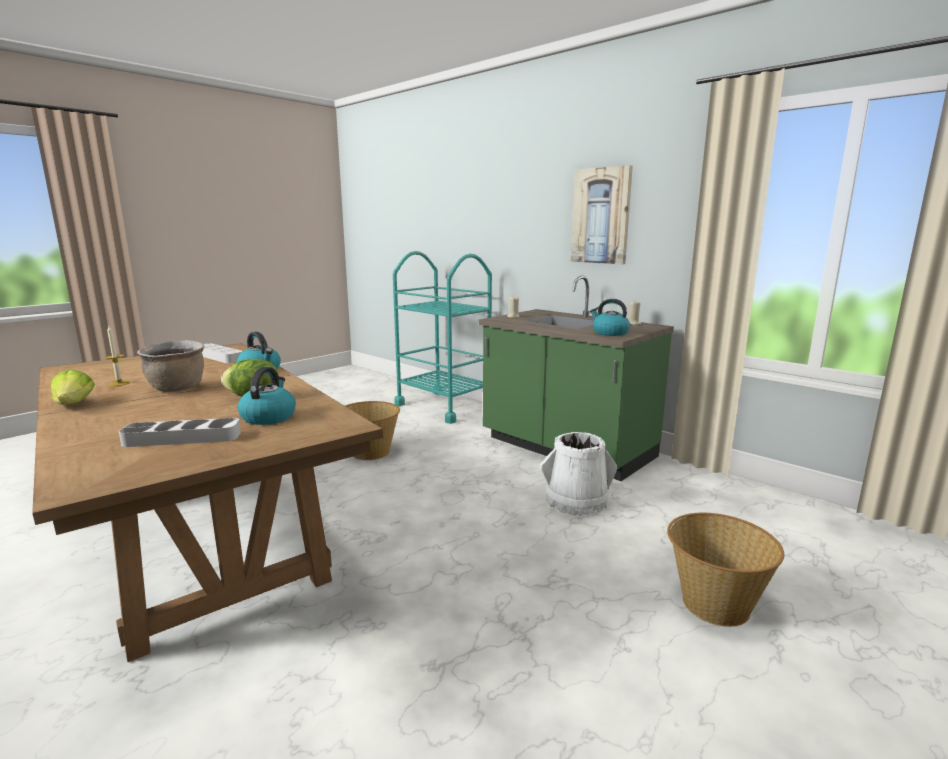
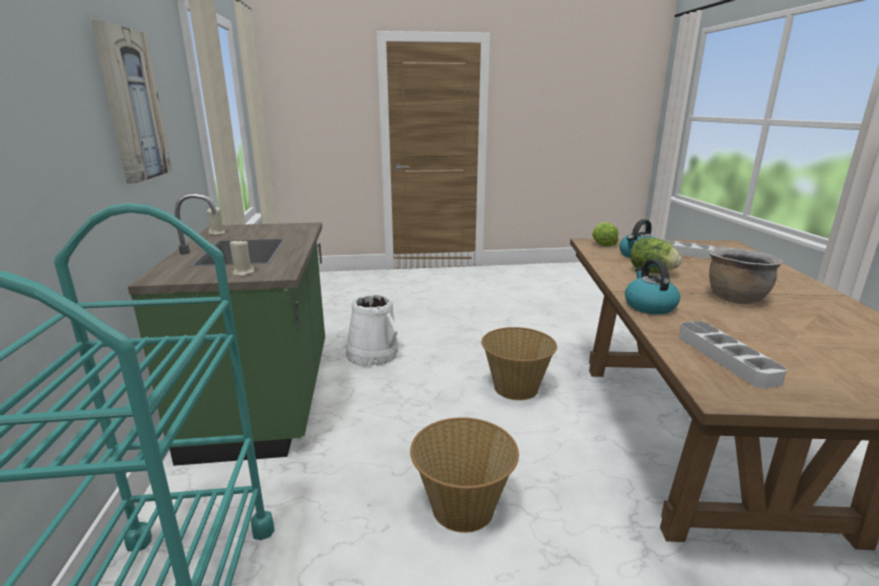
camera: 140 degrees left, 5 degrees up
lettuce [51,370,95,405] -> lettuce moved to [592,222,619,247]
candle [105,326,130,386] -> none
kettle [590,299,630,336] -> none
basket [667,513,784,627] -> basket moved to [481,327,557,400]

